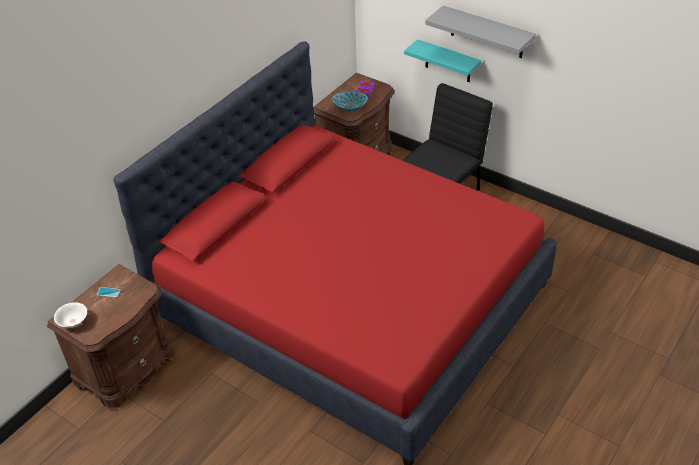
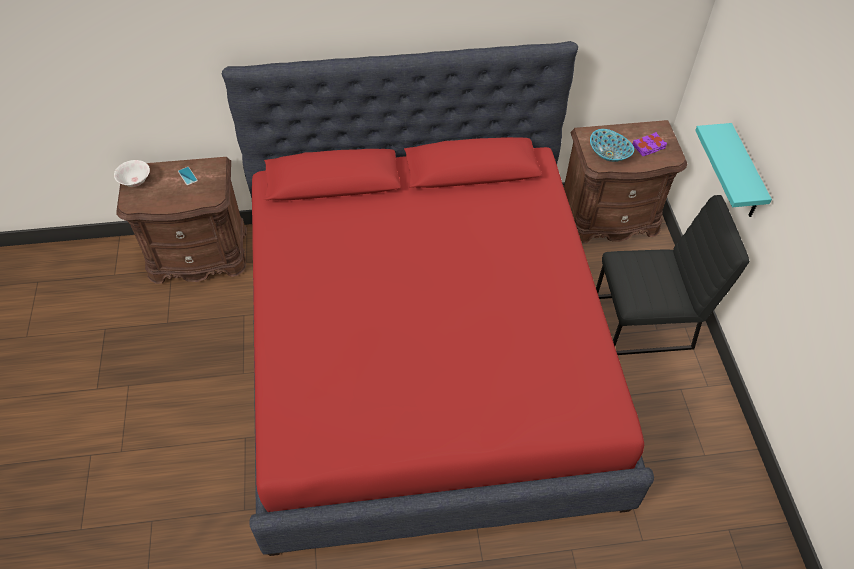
camera: 45 degrees right, 10 degrees up
grey shelf [425,6,536,58] -> none

